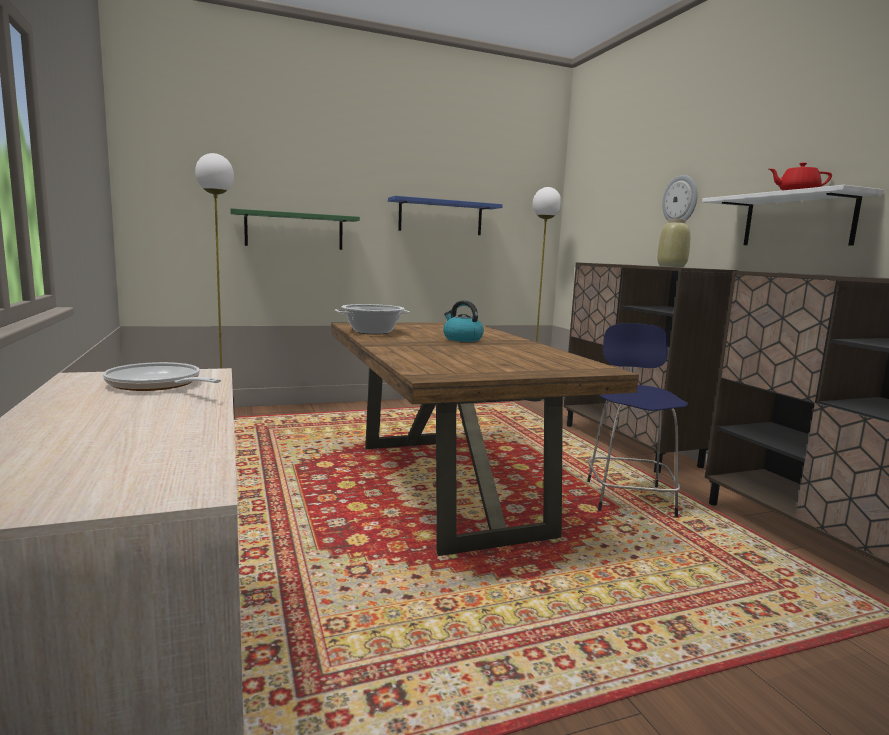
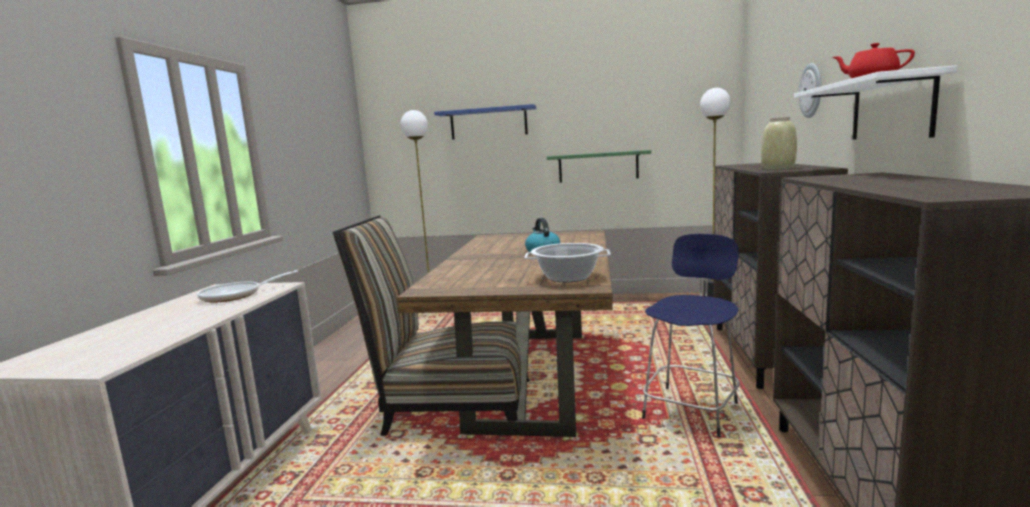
camera: 30 degrees right, 0 degrees up
frying pan [103,362,221,391] -> frying pan turned 105 degrees counterclockwise [197,270,298,303]
green shelf [230,208,360,250] -> green shelf moved to [547,150,651,183]
cooking pot [335,304,411,335] -> cooking pot moved to [524,243,611,282]
blue shelf [388,196,503,235] -> blue shelf moved to [434,104,536,140]
none -> chair [333,215,529,436]

